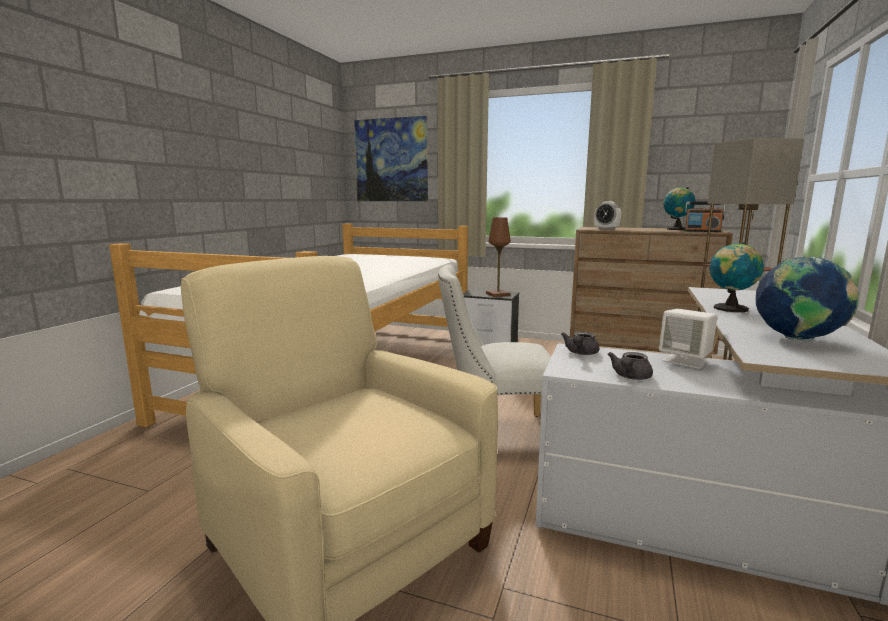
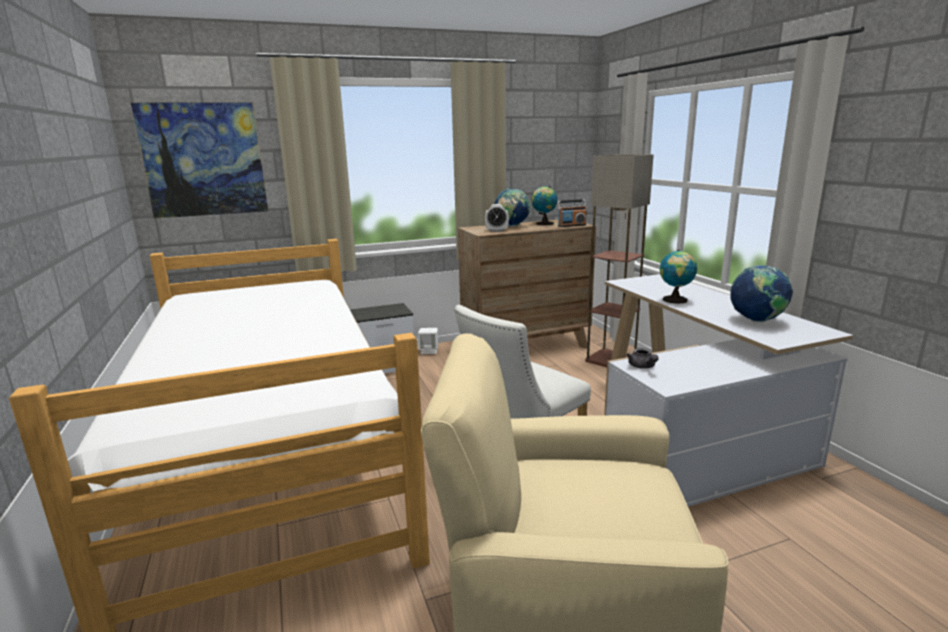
camera: 40 degrees left, 5 degrees up
brown table lamp [486,217,511,297] -> none
grey teapot [608,352,653,380] -> none
white speaker [659,309,717,369] -> white speaker moved to [418,328,438,354]
none -> globe [494,188,530,227]

